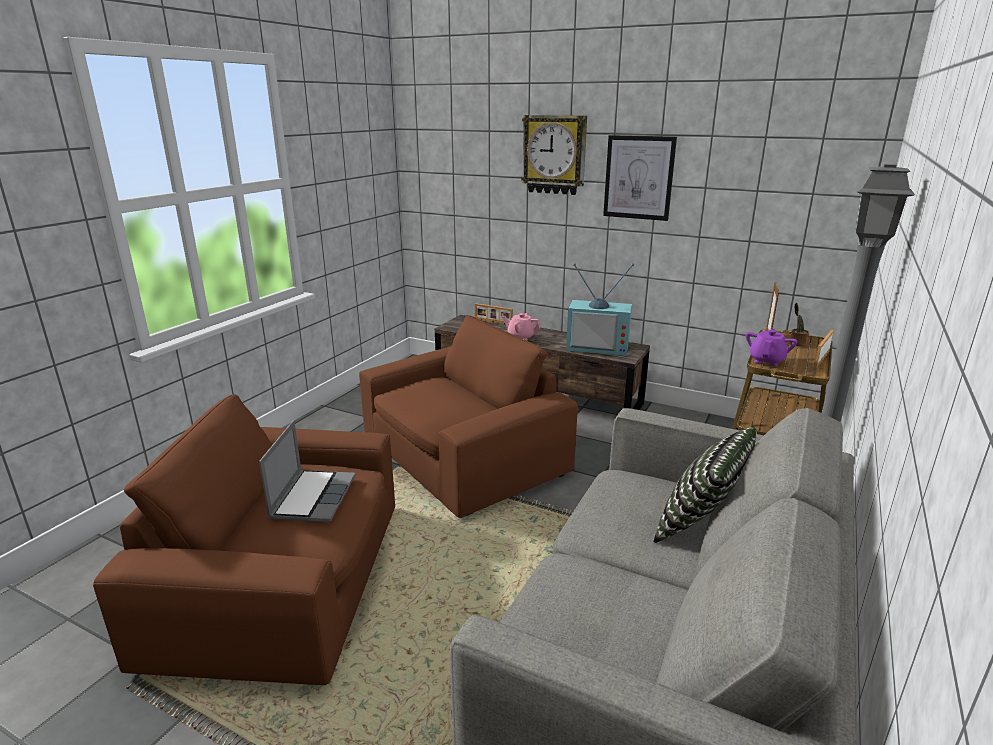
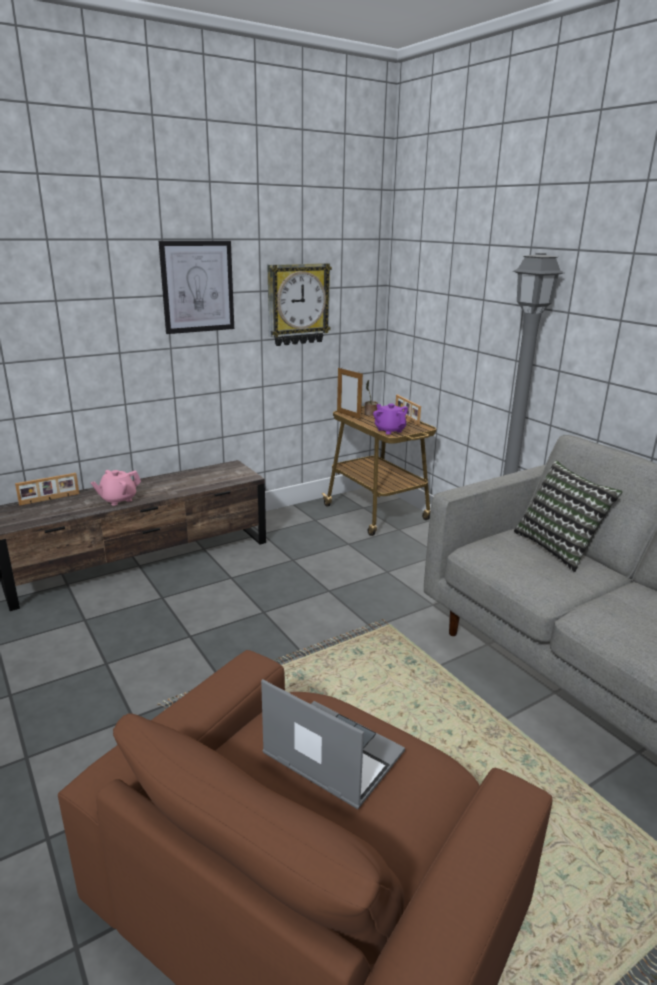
camera: 60 degrees left, 0 degrees up
brown armchair [359,315,578,518] -> none
wall clock [521,115,587,195] -> wall clock moved to [267,263,332,346]
television [566,263,634,356] -> none

